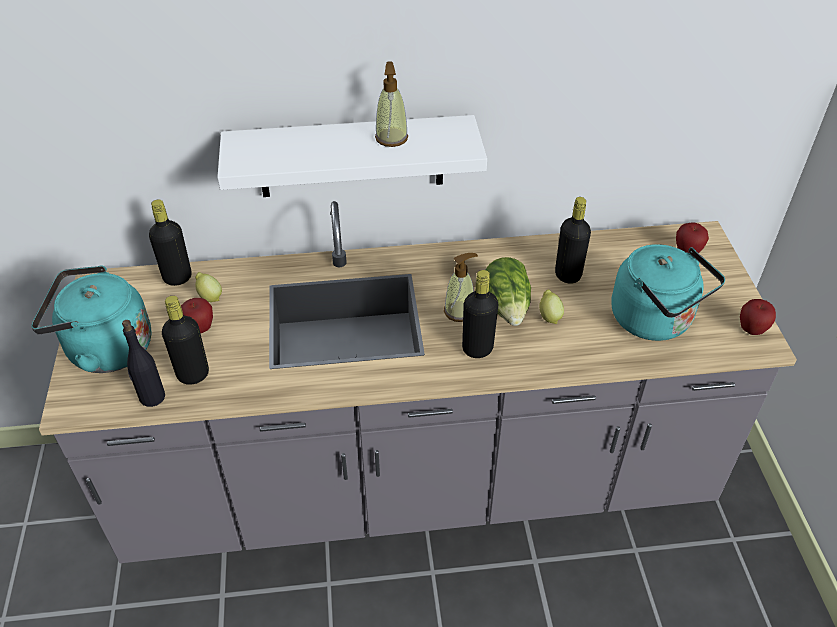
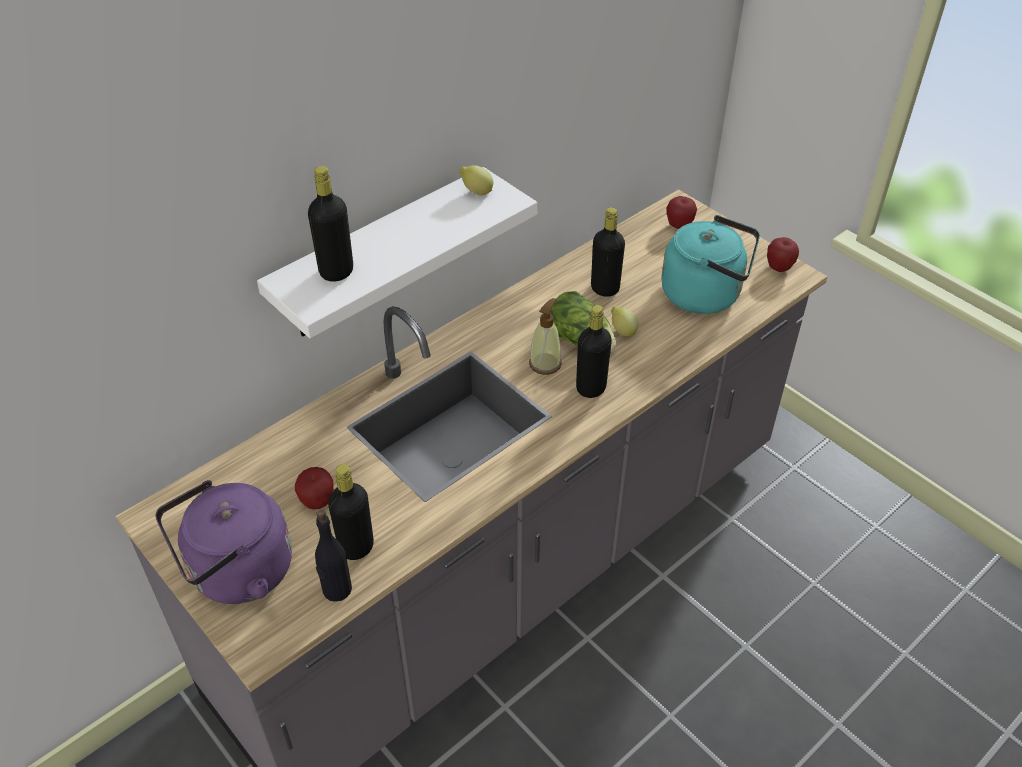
camera: 35 degrees left, 0 degrees up
turquoise kettle [31,265,151,373] -> purple kettle [156,480,292,604]
black bottle [149,200,192,286] -> black bottle moved to [308,166,353,282]
lemon [195,272,222,302] -> lemon moved to [459,165,493,196]
soap dispenser [375,61,408,147] -> none

